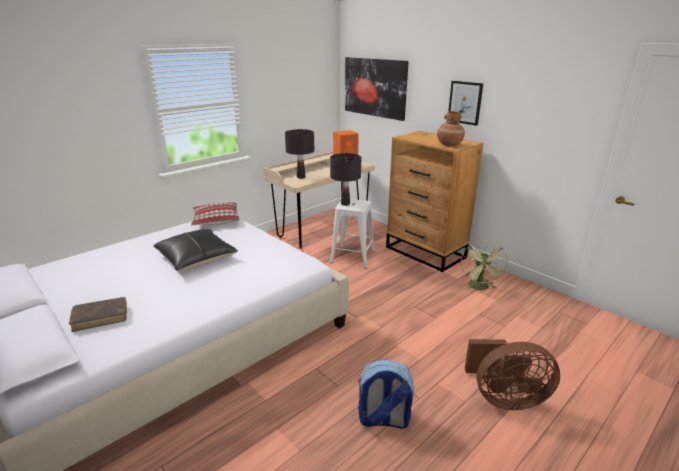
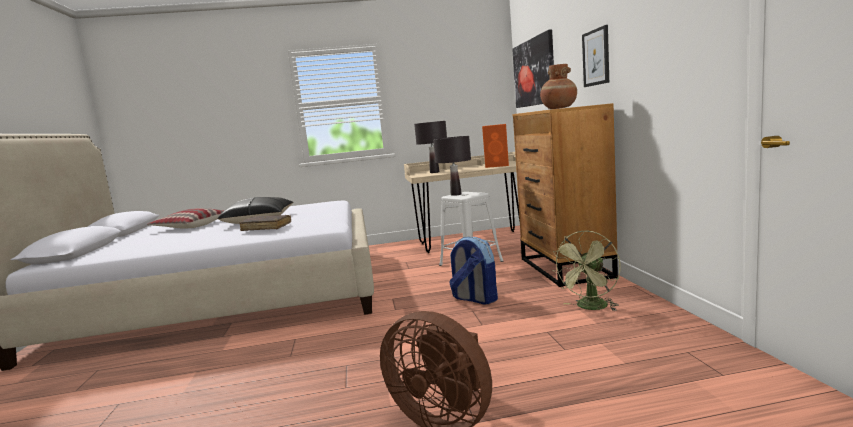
camera: 35 degrees right, 15 degrees down
brown book [69,297,127,332] -> brown book moved to [239,215,291,231]
pillow [191,202,240,225] -> pillow moved to [147,208,223,228]
backpack [358,360,414,429] -> backpack moved to [450,237,498,305]

